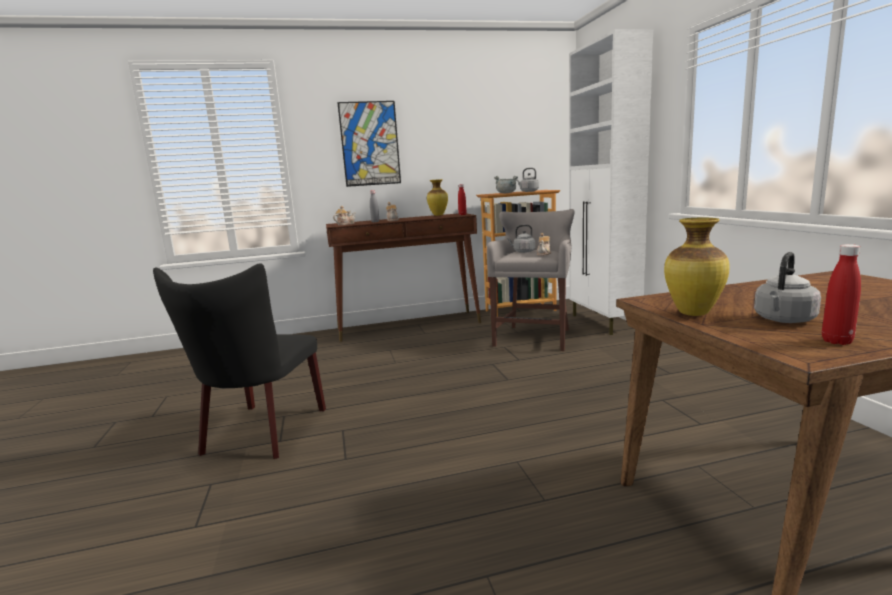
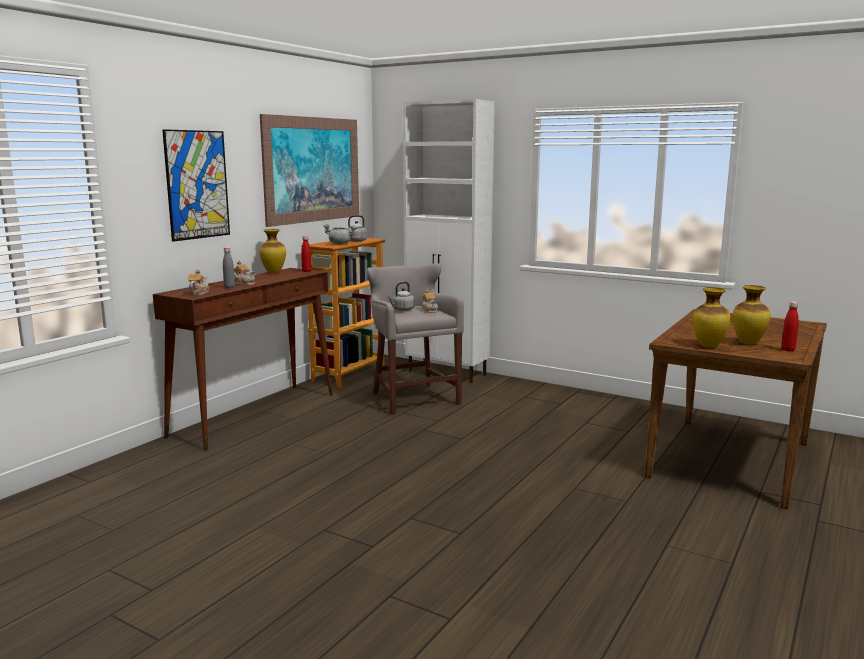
camera: 45 degrees left, 0 degrees up
black chair [153,263,326,459] -> none
grey kettle [754,252,821,323] -> vase [732,285,771,345]
none -> picture [260,114,359,227]

